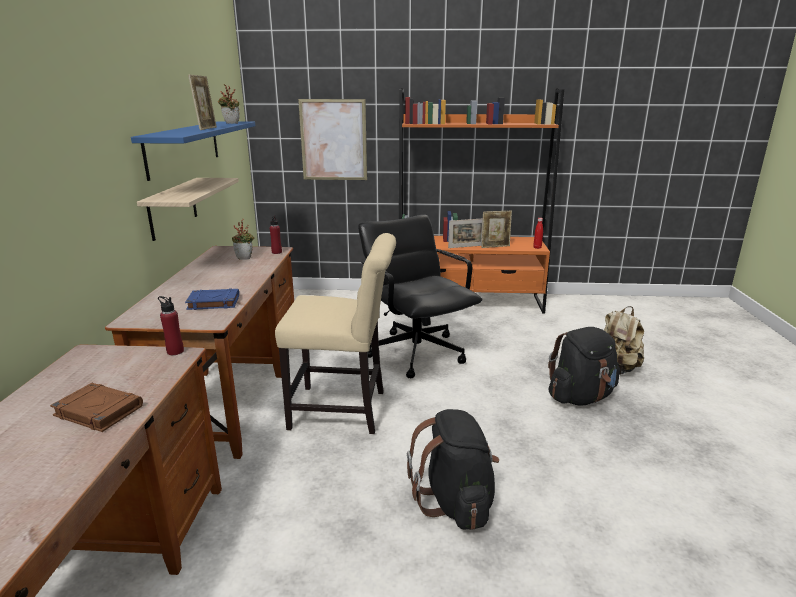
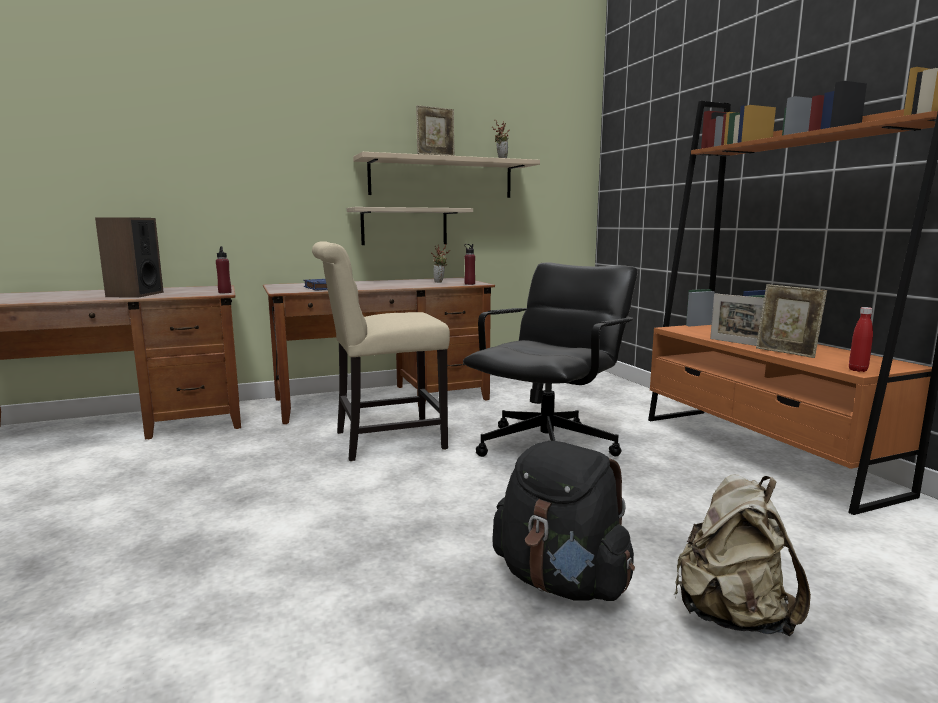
camera: 65 degrees right, 10 degrees down
brown book [50,383,143,432] -> speaker [95,217,164,297]
blue shelf [131,121,255,181] -> beige shelf [353,152,540,198]
beige chair [275,233,396,434] -> beige chair turned 90 degrees clockwise [312,241,450,461]
picture [298,99,367,180] -> none
black backpack [407,409,499,530] -> none

